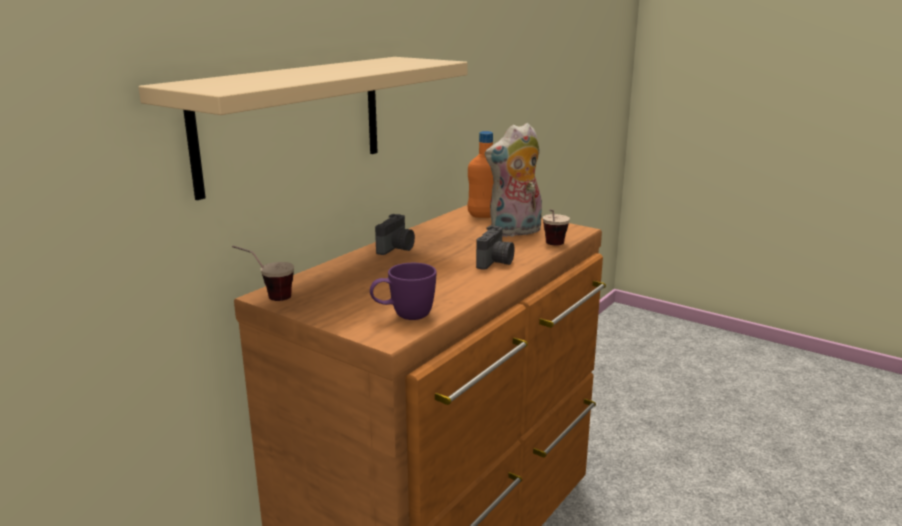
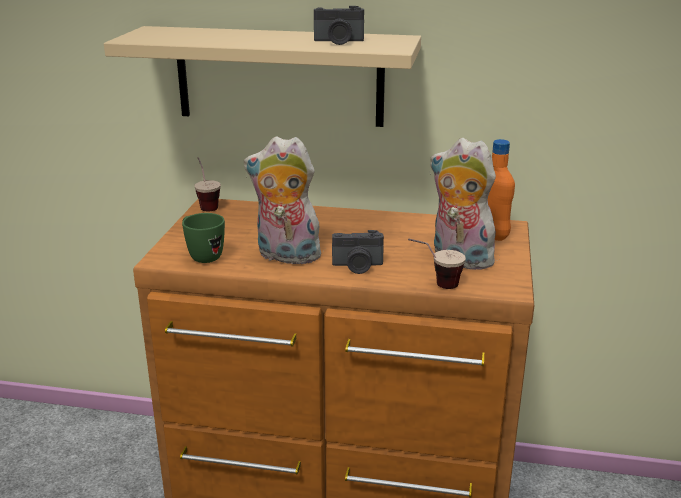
camera: 65 degrees right, 5 degrees up
purple mug [370,263,437,320] -> green mug [182,213,225,263]
camera [375,214,415,255] -> camera moved to [314,6,364,45]
none -> plush toy [244,136,325,267]

